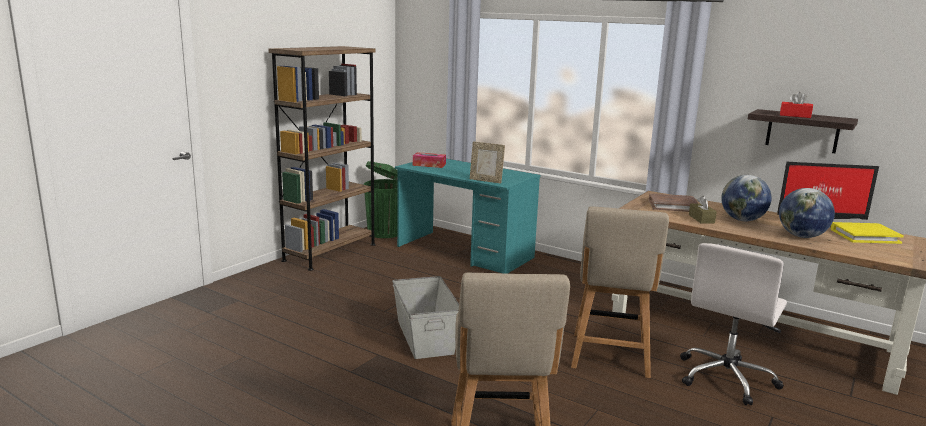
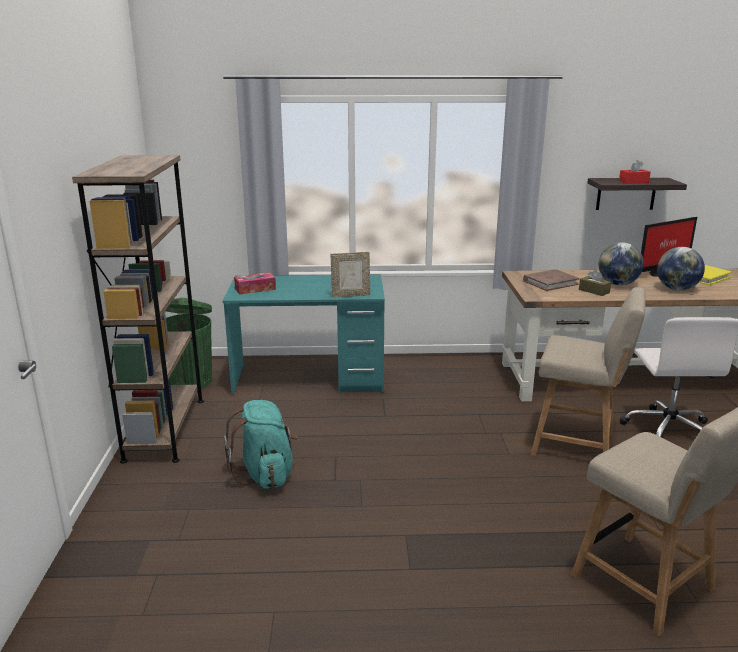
camera: 35 degrees left, 5 degrees up
grey storage box [392,276,459,359] -> none
beige chair [571,206,669,378] -> beige chair turned 45 degrees counterclockwise [531,287,646,456]
none -> turquoise backpack [224,400,297,489]

